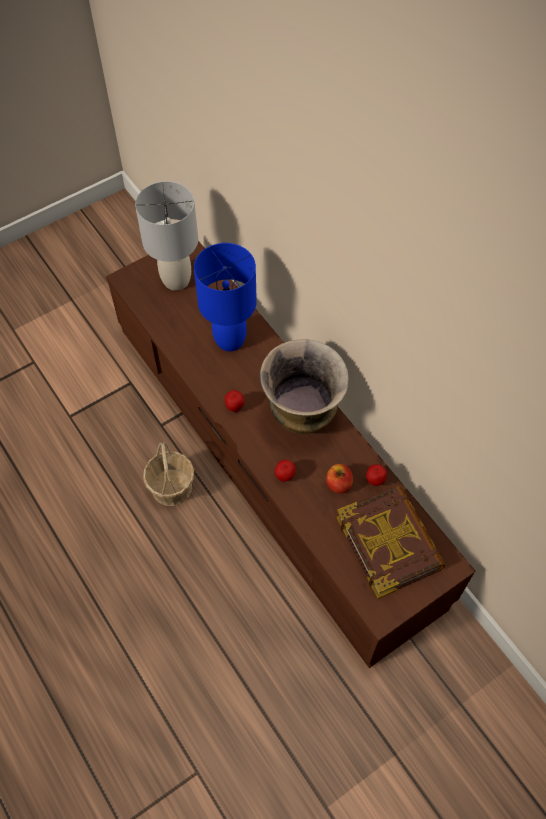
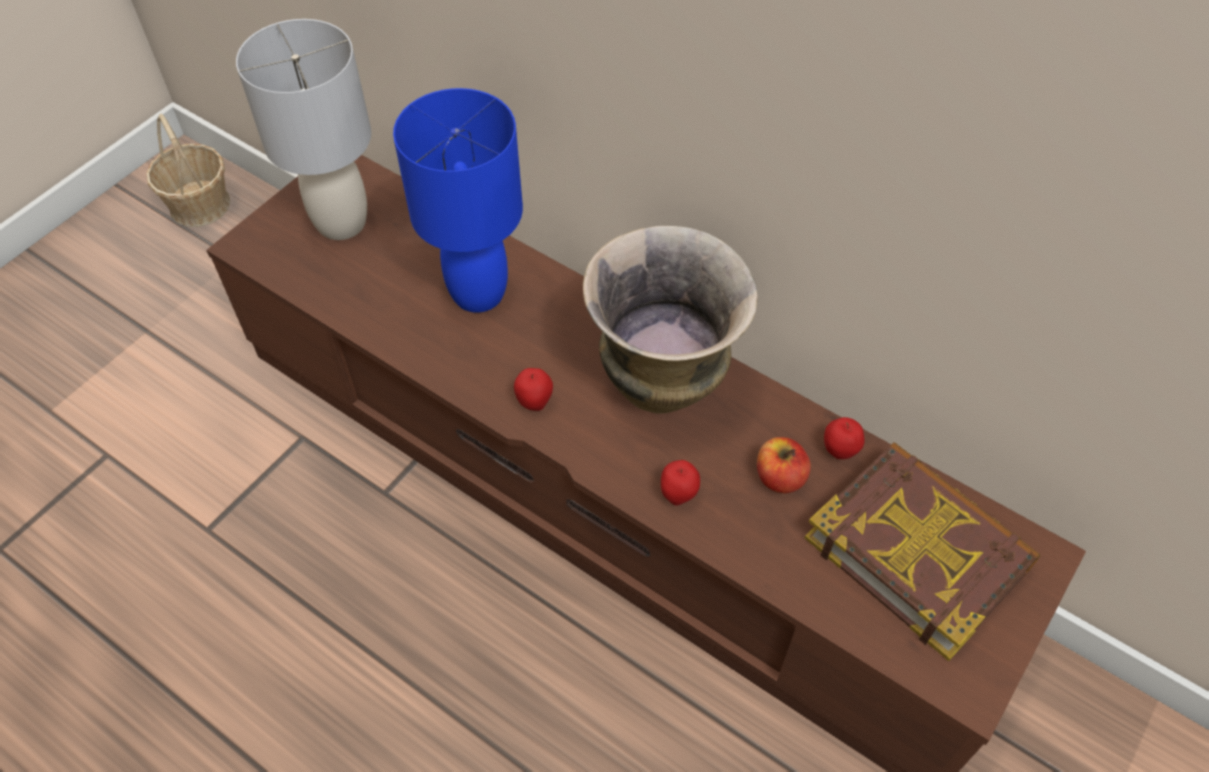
camera: 20 degrees left, 5 degrees down
basket [143,442,194,506] -> basket moved to [146,114,231,227]

